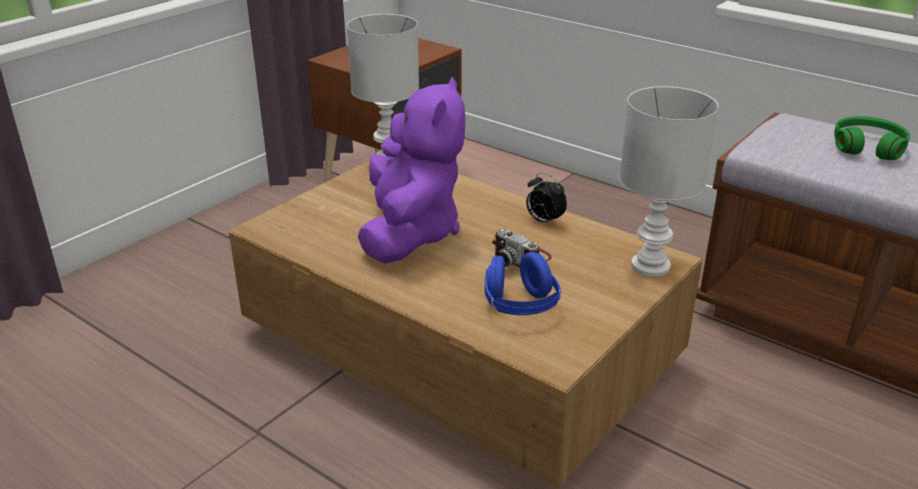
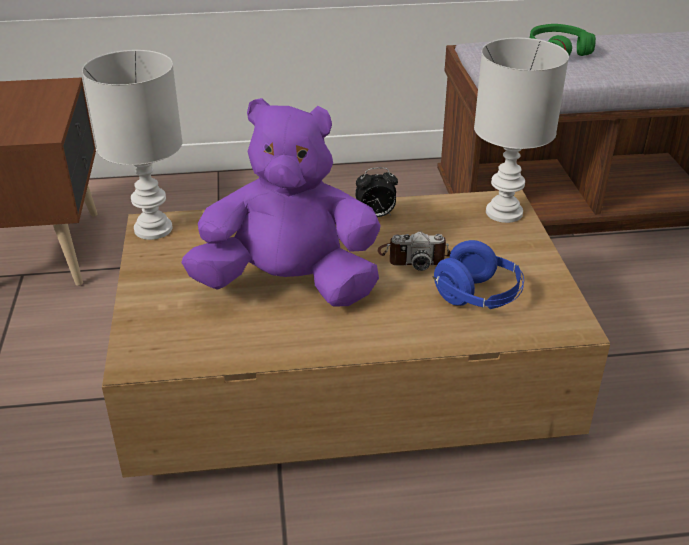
camera: 45 degrees left, 5 degrees up
purple plush toy [358,77,465,263] -> purple plush toy turned 45 degrees counterclockwise [181,98,381,307]

